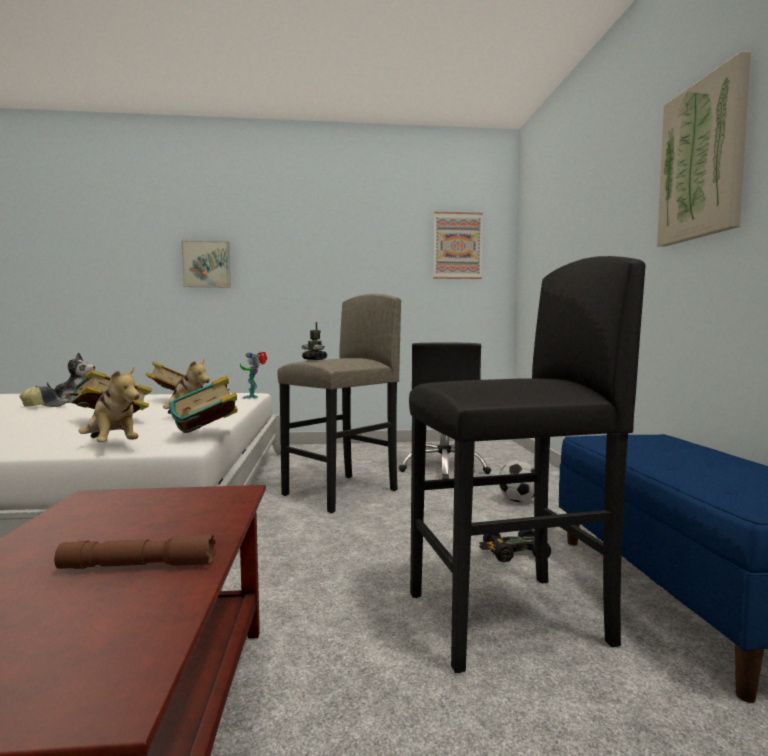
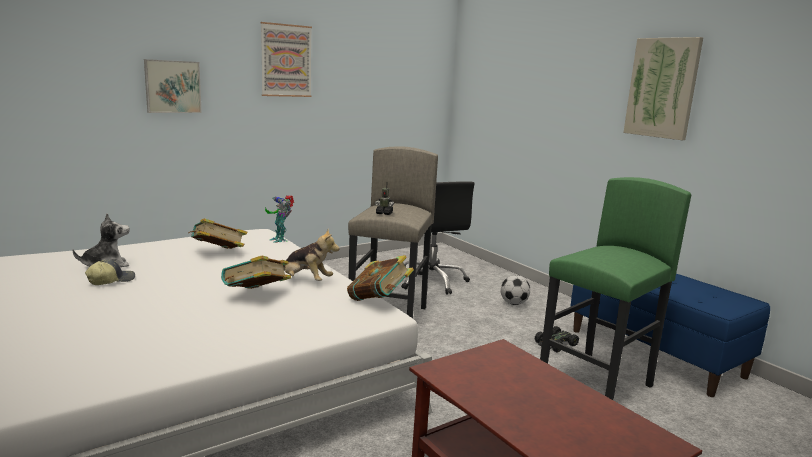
camera: 30 degrees left, 10 degrees up
brown flashlight [54,534,216,569] -> none
plush toy [79,367,140,442] -> none
black stool [409,256,645,673] -> green stool [540,177,691,400]
picture [433,212,483,279] -> picture moved to [261,22,312,97]

